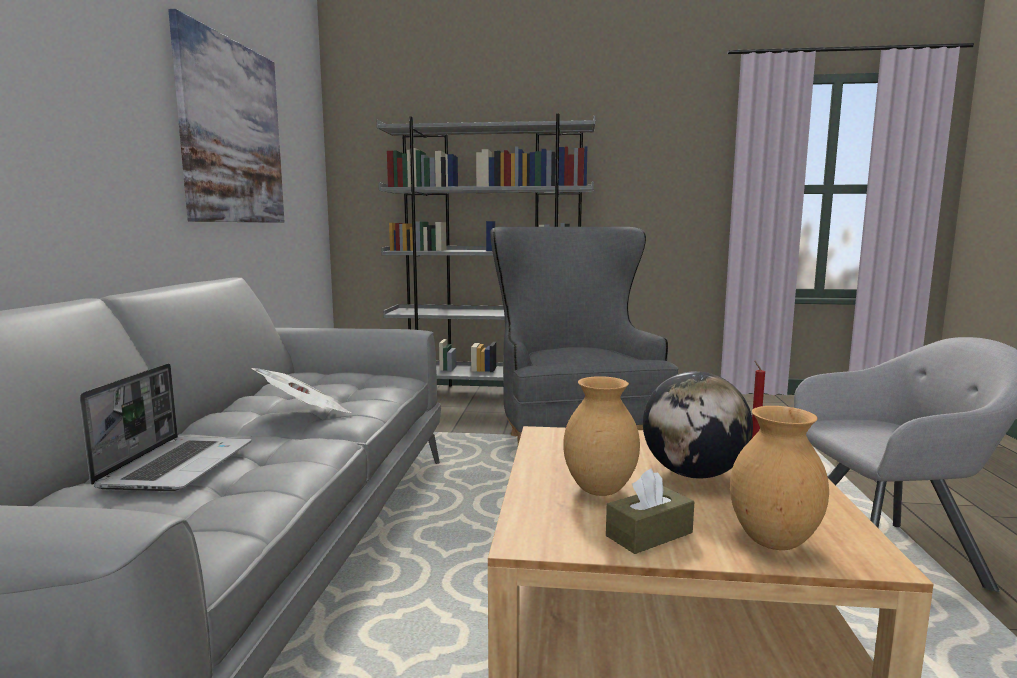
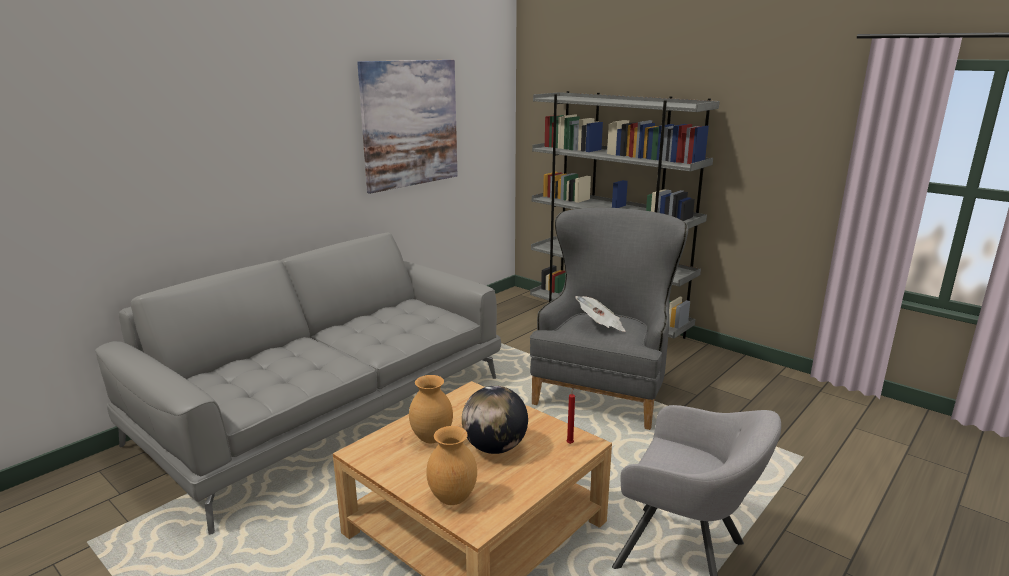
camera: 35 degrees right, 10 degrees up
laptop [79,363,252,491] -> none
newspaper [252,368,351,413] -> newspaper moved to [576,296,626,332]
brown tissue box [606,469,694,554] -> none

